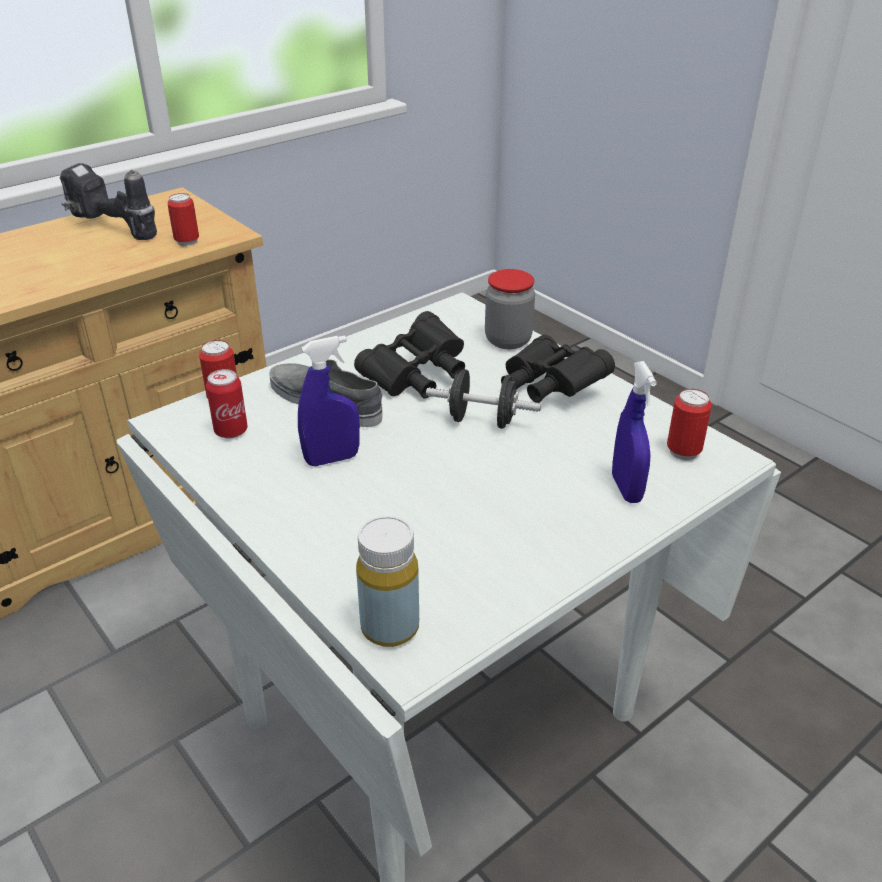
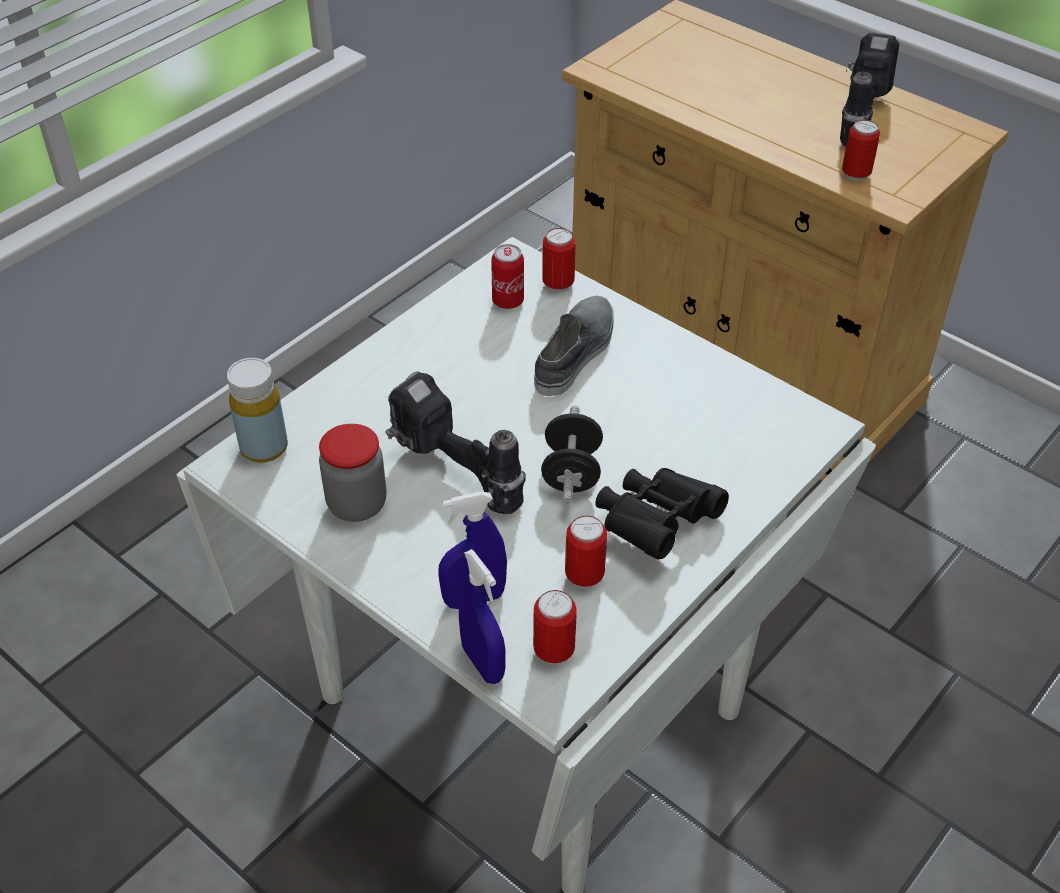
camera: 80 degrees right, 10 degrees up
blue spray bottle [298,336,360,466] -> blue spray bottle moved to [459,549,505,684]
black binoculars [354,311,465,398] -> none
jar [485,269,535,349] -> jar moved to [319,424,386,522]
none -> power drill [385,371,526,514]
none -> can [565,516,607,588]

